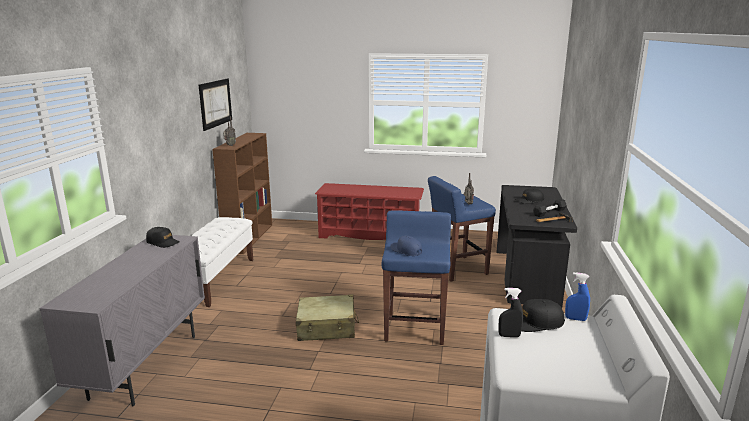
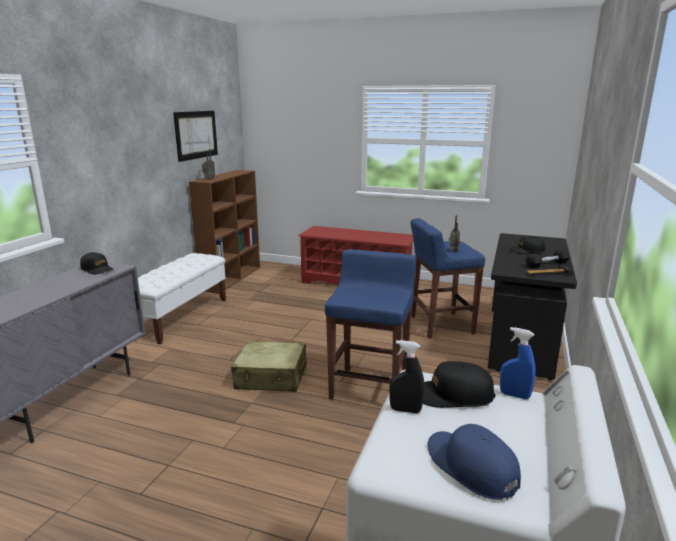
camera: 10 degrees right, 0 degrees up
blue cap [390,236,422,256] -> blue cap moved to [428,424,521,500]

